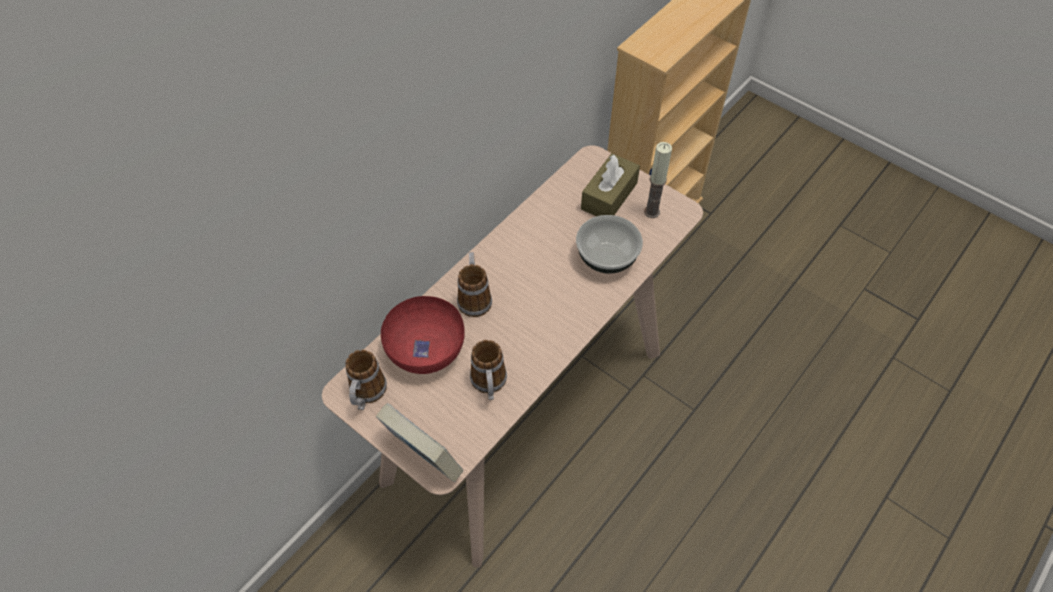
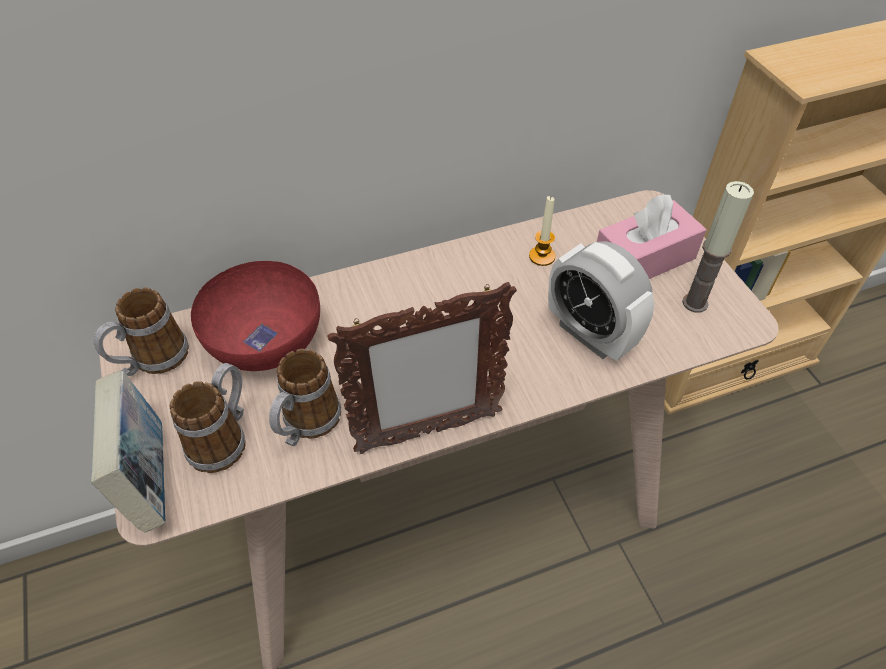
camera: 30 degrees right, 5 degrees down
mug [457,252,492,317] -> mug moved to [170,363,246,473]
bowl [576,215,643,274] -> alarm clock [548,241,654,361]
brown tissue box [581,153,640,216] -> pink tissue box [597,194,706,279]
none -> picture frame [327,282,517,454]
none -> candle [529,196,555,266]

